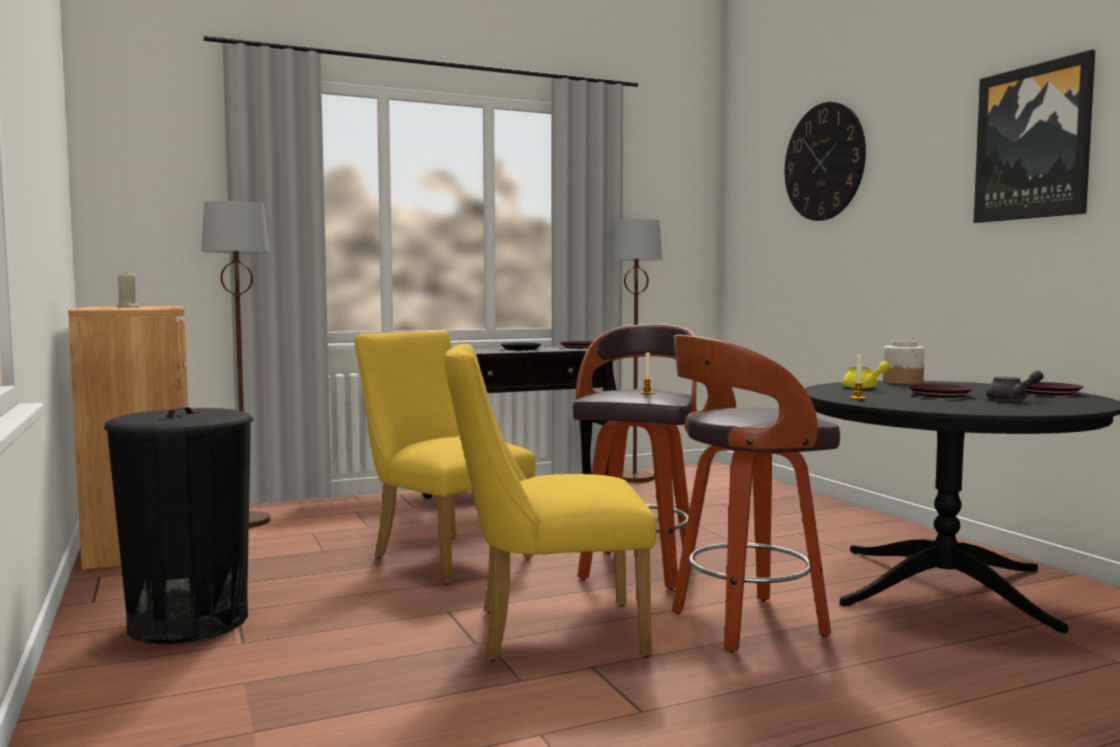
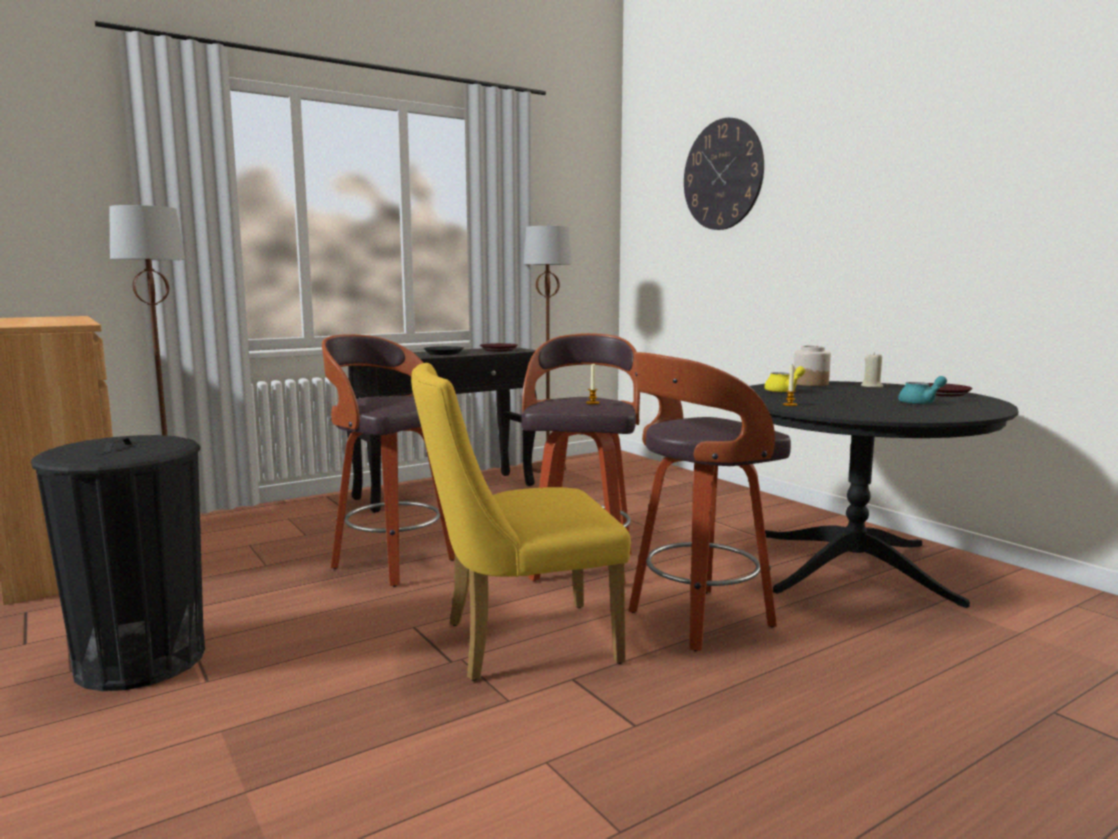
camera: 10 degrees left, 5 degrees up
beige candle [117,272,140,308] -> beige candle moved to [861,352,884,388]
yellow chair [354,331,536,585] -> stool [322,334,455,587]
brown plate [908,384,974,398] -> none
picture [974,50,1095,223] -> none
grey teapot [986,370,1043,401] -> turquoise teapot [898,376,947,405]

